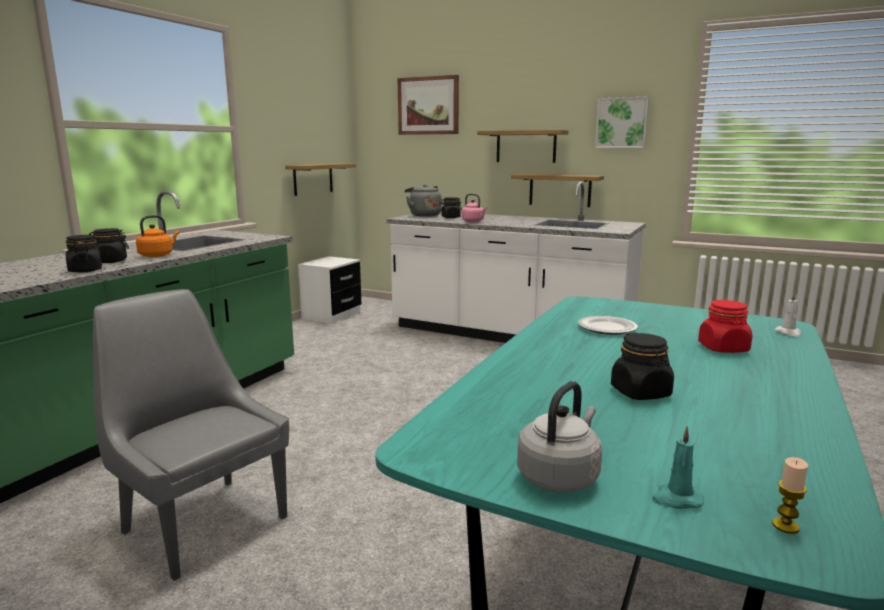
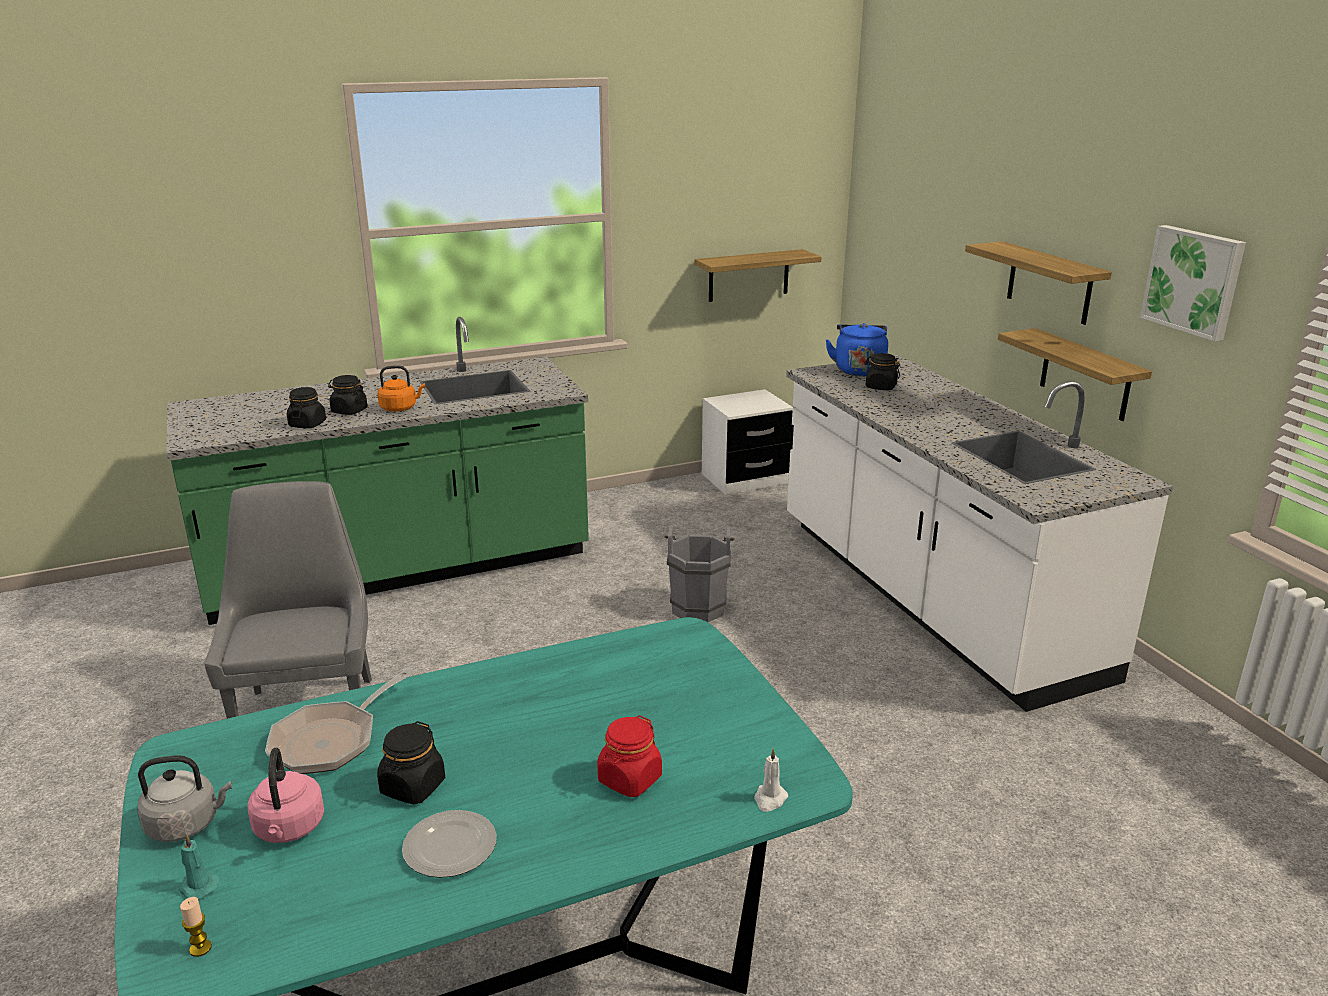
camera: 40 degrees right, 10 degrees up
picture [397,75,459,135] -> none
grey kettle [405,184,441,217] -> blue kettle [826,323,888,376]
pink kettle [462,193,487,222] -> pink kettle moved to [247,748,324,843]
plate [578,316,638,335] -> plate moved to [402,810,497,878]
none -> frying pan [265,668,415,774]
none -> grey bucket [664,525,735,622]

